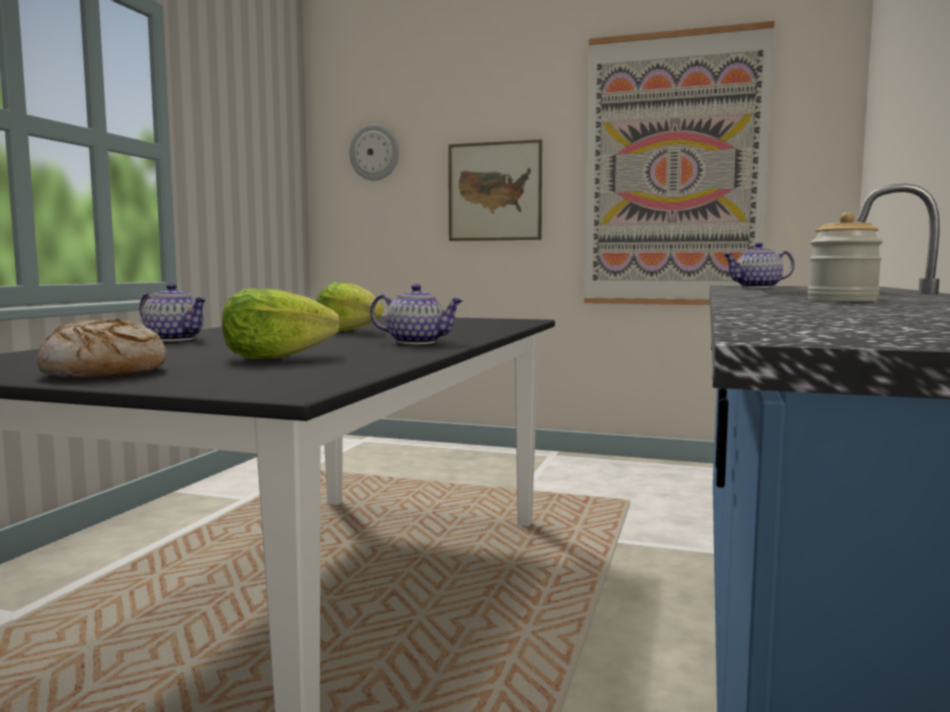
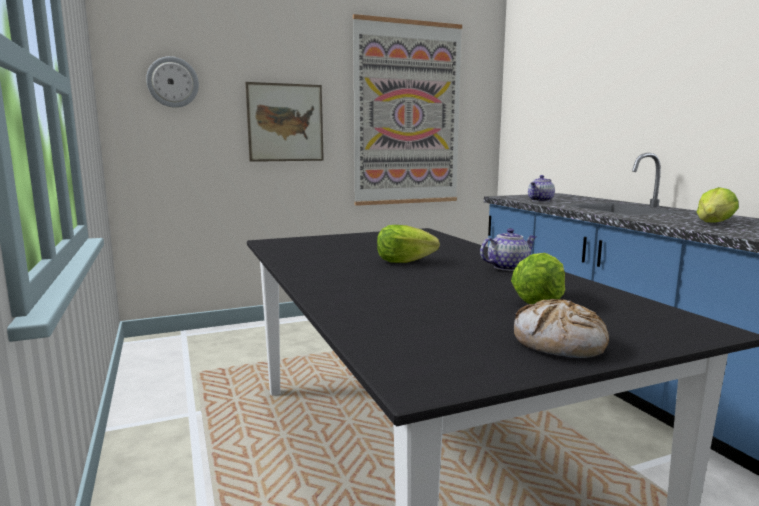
camera: 40 degrees left, 5 degrees up
teapot [140,283,207,341] -> none
jar [807,212,883,302] -> lettuce [697,187,739,223]

